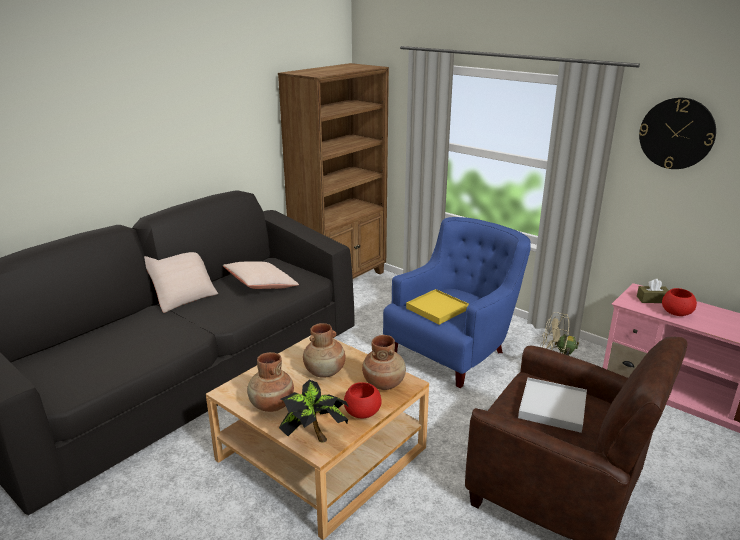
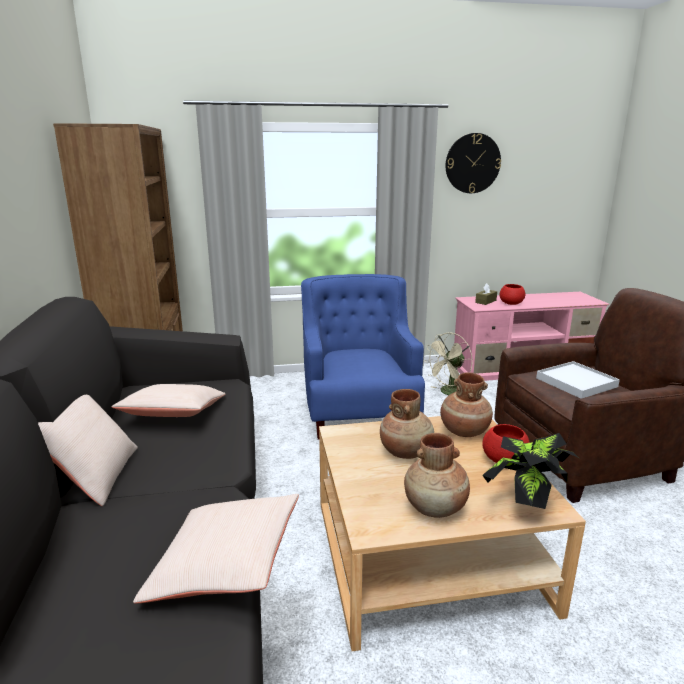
camera: 50 degrees left, 5 degrees down
yellow tray [406,289,469,325] -> none
none -> beige pillow [133,494,299,603]

